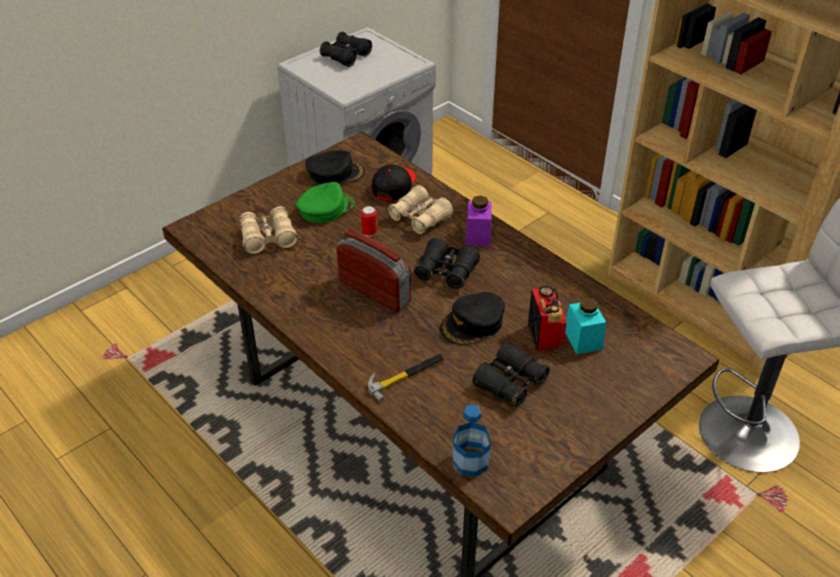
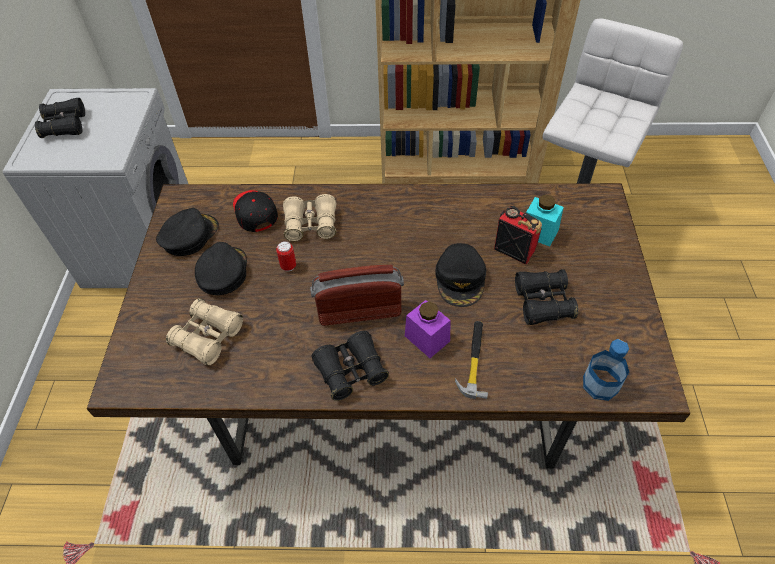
camera: 45 degrees left, 10 degrees up
green cap [296,182,355,223] -> black cap [195,242,247,295]
black binoculars [414,238,480,290] -> black binoculars moved to [311,331,389,401]
purple jar [466,195,491,246] -> purple jar moved to [405,300,451,358]

